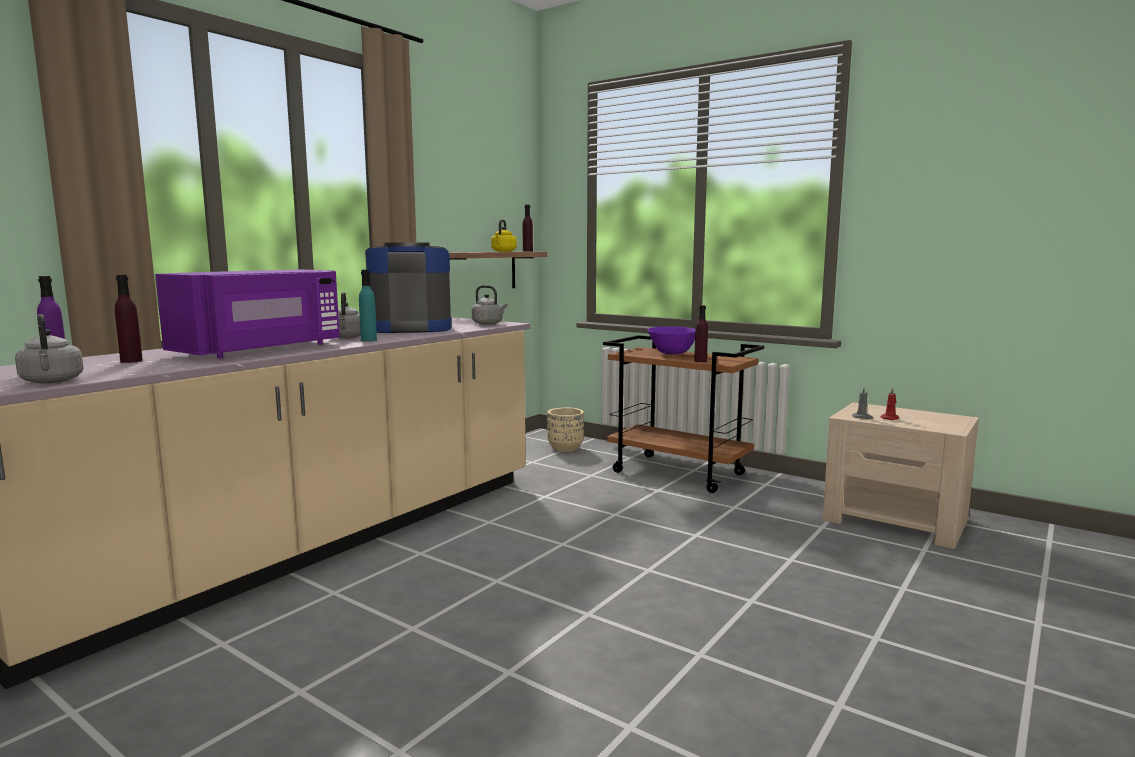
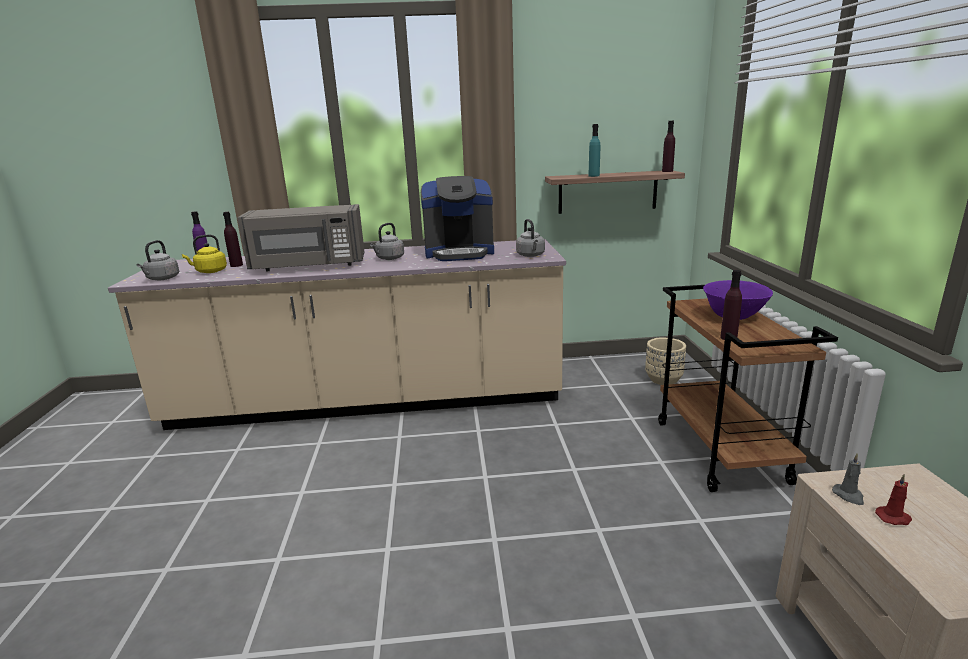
camera: 50 degrees right, 10 degrees up
purple microwave [155,270,340,358] -> grey microwave [237,204,365,271]
turquoise bottle [359,270,377,342] -> turquoise bottle moved to [589,124,600,177]
coffee machine [365,242,452,333] -> coffee machine turned 135 degrees clockwise [421,176,494,261]
yellow kettle [491,219,517,252] -> yellow kettle moved to [182,234,227,273]

